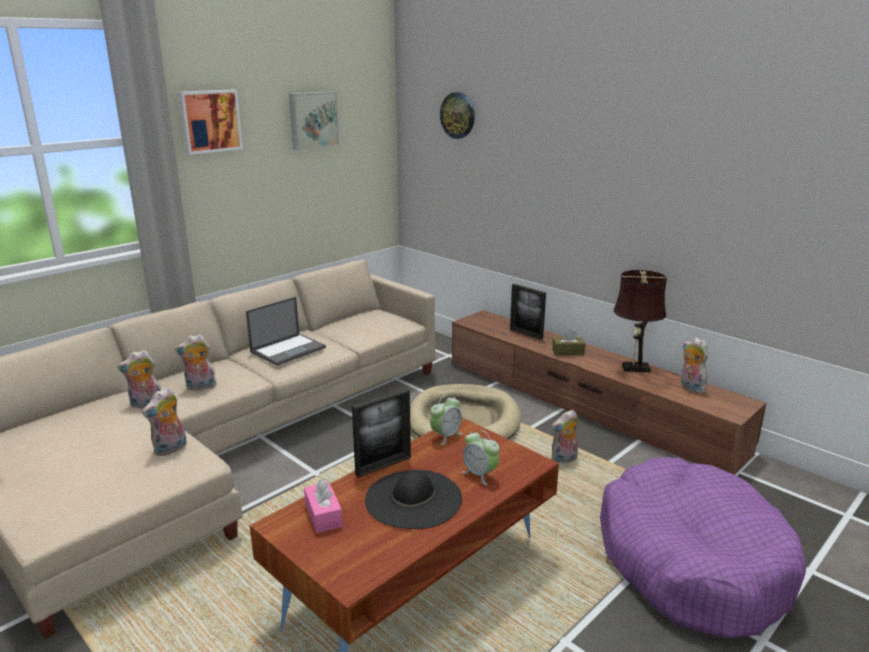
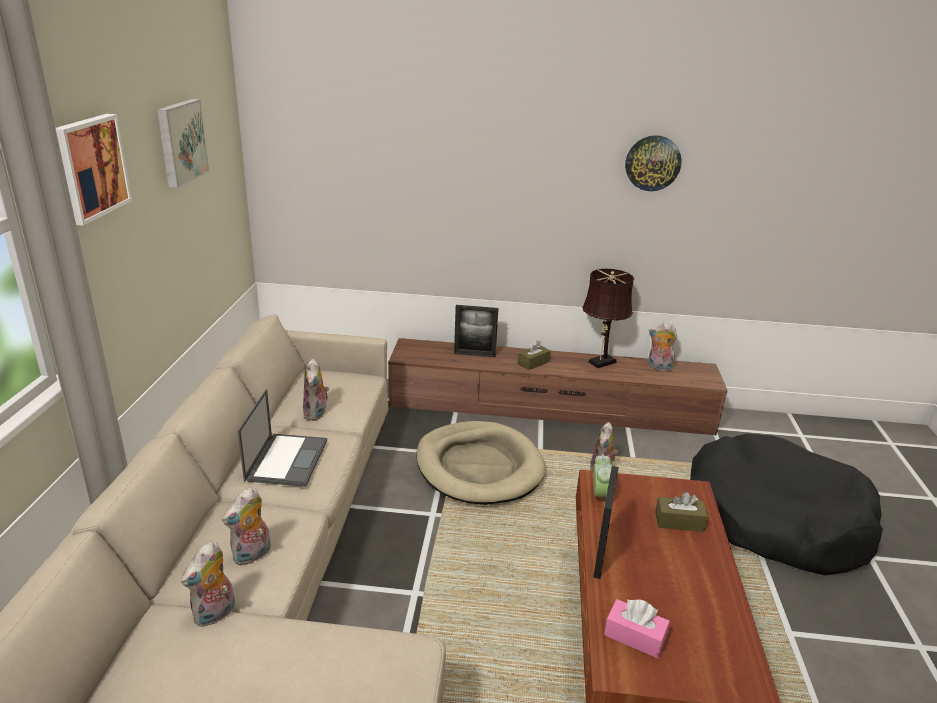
camera: 40 degrees left, 5 degrees up
plush toy [142,387,187,456] -> plush toy moved to [303,358,329,421]
black hat [365,470,462,529] -> none
wall clock [440,92,475,139] -> wall clock moved to [625,135,682,191]
alarm clock [462,430,500,485] -> brown tissue box [655,492,708,532]
purple dog bed [600,457,806,639] -> black dog bed [690,433,883,575]

